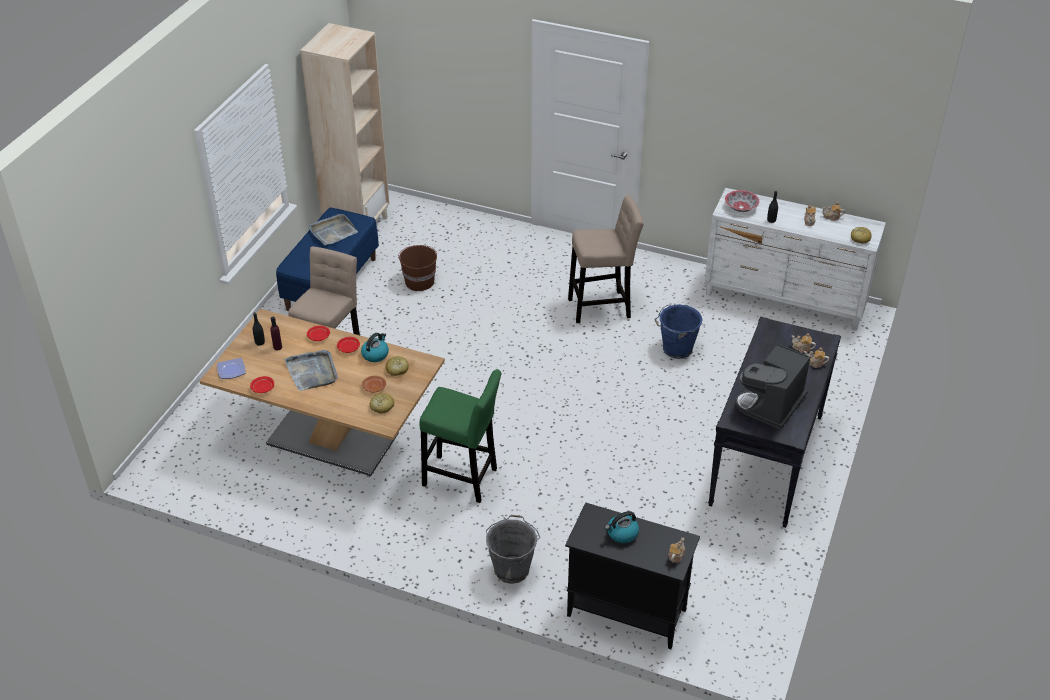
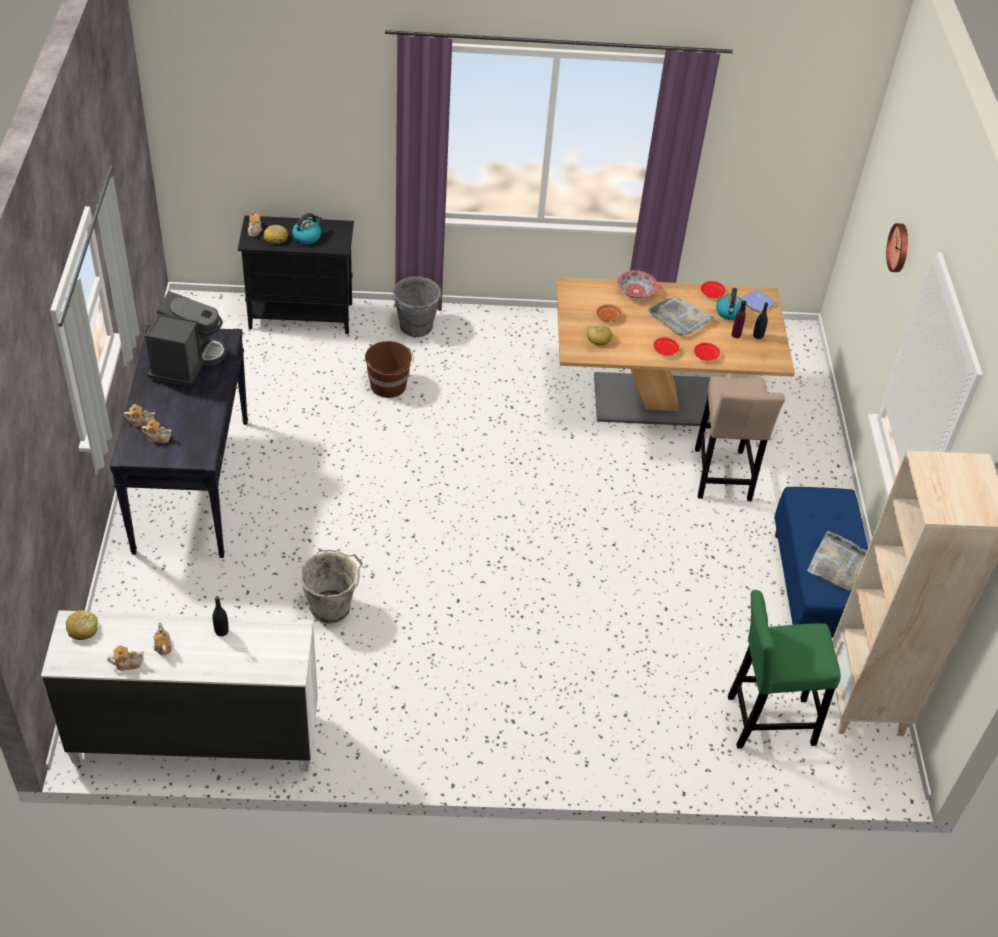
camera: 155 degrees right, 5 degrees up
kettle [361,333,389,362] -> kettle moved to [716,288,746,320]
bread [370,393,394,414] -> bread moved to [263,225,288,244]
brown bucket [398,245,437,291] -> brown bucket moved to [365,341,414,398]
green stool [419,369,502,503] -> green stool moved to [728,590,841,748]
beige stool [568,195,644,323] -> none
blue bucket [655,304,703,359] -> grey bucket [300,550,362,624]
bowl [725,190,759,212] -> bowl moved to [617,270,658,298]
none -> wall clock [886,223,908,272]

